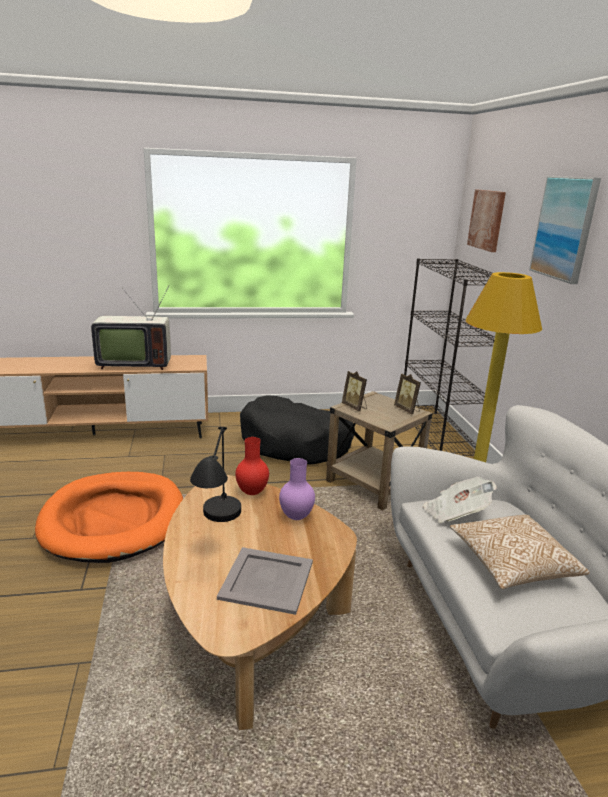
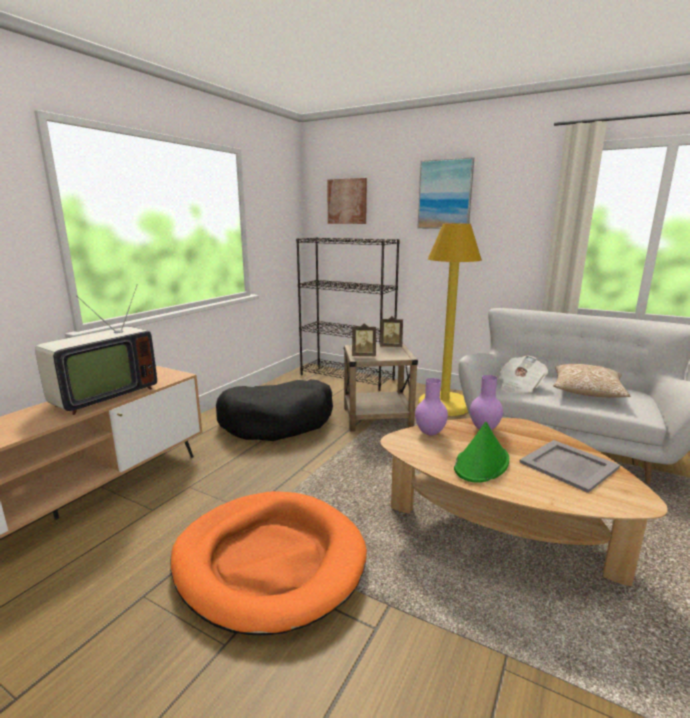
camera: 50 degrees left, 5 degrees down
black table lamp [190,427,241,522] -> green hat [454,422,509,483]
red vase [235,437,269,495] -> purple vase [415,378,448,436]

